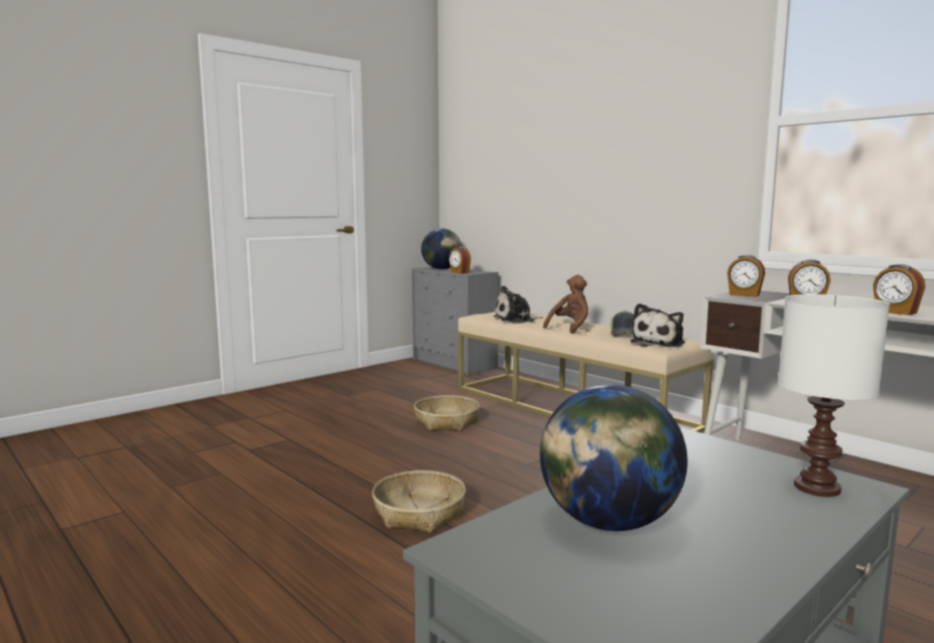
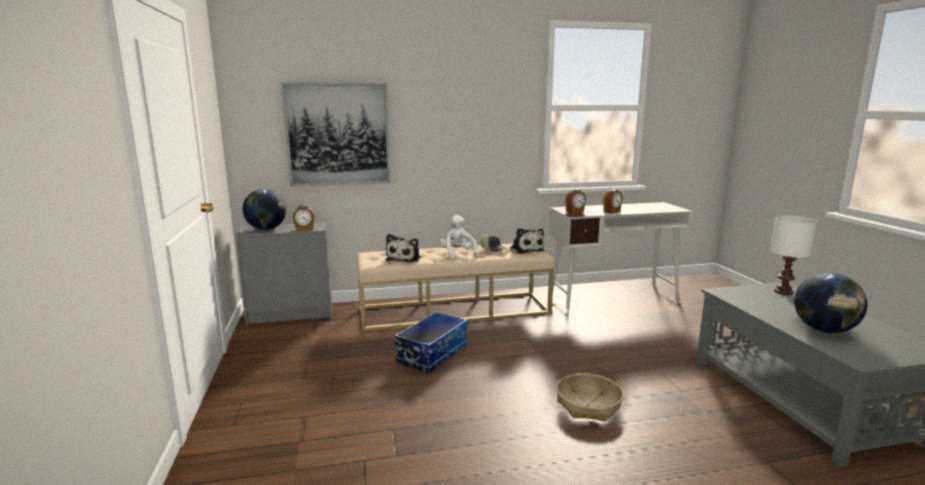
camera: 60 degrees left, 5 degrees up
basket [414,395,480,431] -> storage box [394,312,468,373]
brown plush toy [543,275,588,334] -> white plush toy [439,215,478,259]
alarm clock [873,264,925,315] -> none
none -> picture [281,82,390,186]

